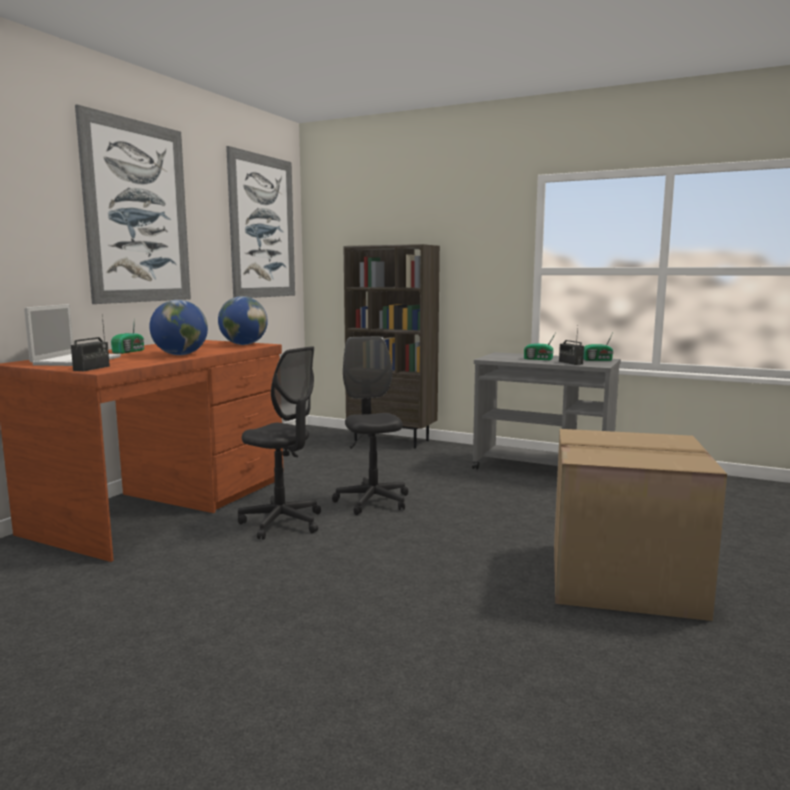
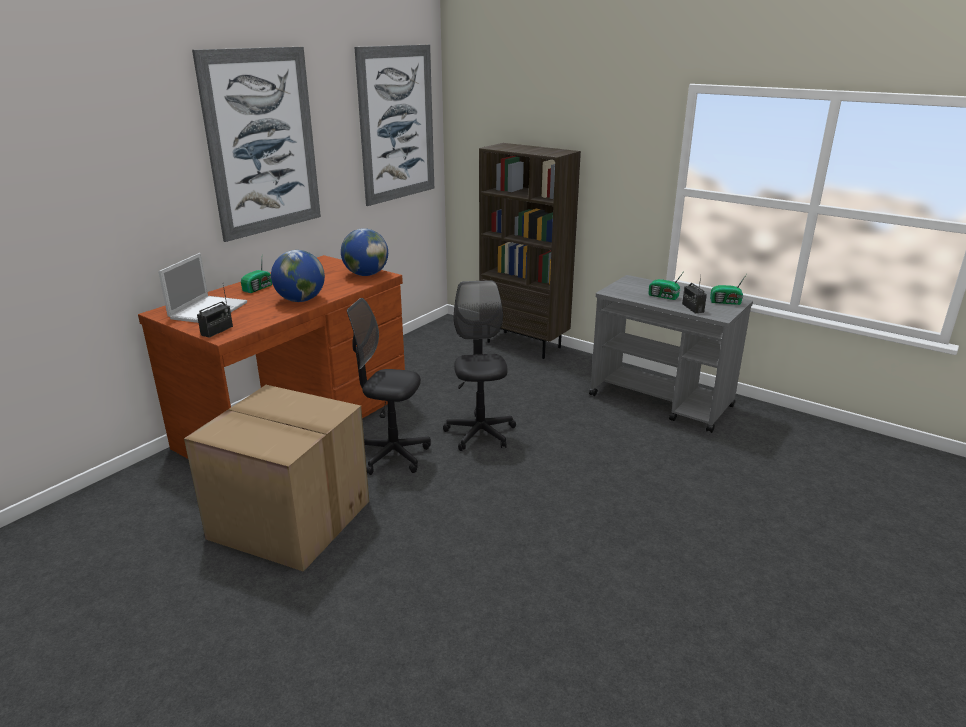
camera: 10 degrees right, 15 degrees up
black office chair [238,346,321,540] -> black office chair turned 150 degrees clockwise [347,298,431,475]
cardboard box [554,429,727,621] -> cardboard box moved to [184,385,369,572]

